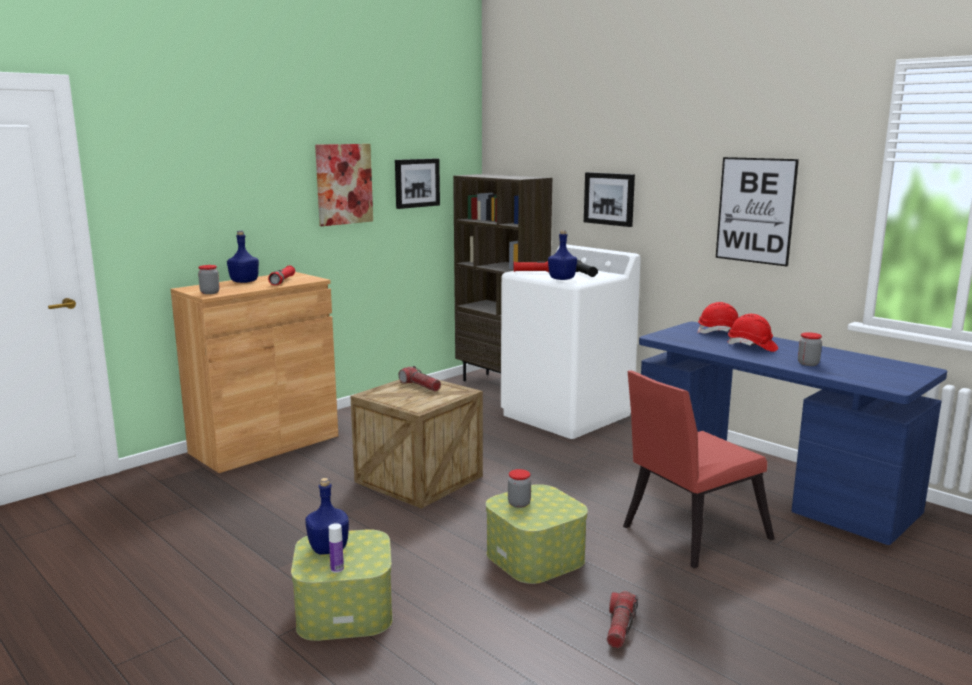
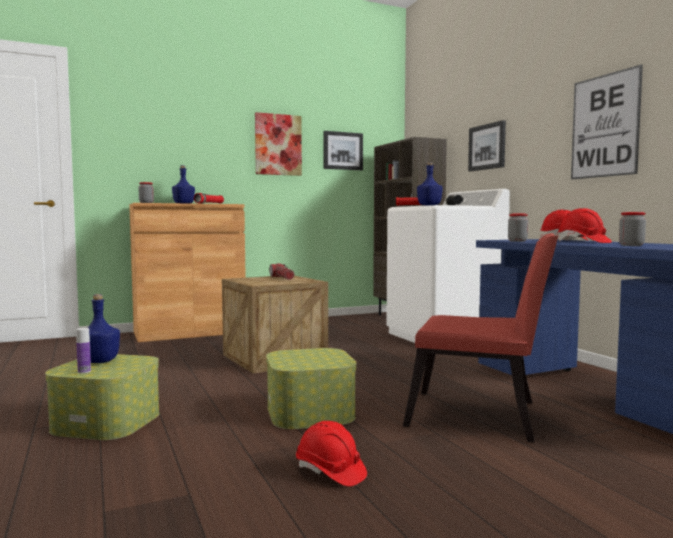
camera: 20 degrees right, 10 degrees down
jar [508,469,531,508] -> jar moved to [508,214,528,242]
flashlight [607,591,638,648] -> red hard hat [296,421,367,486]
red chair [623,371,775,568] -> red chair turned 150 degrees counterclockwise [403,233,558,442]

